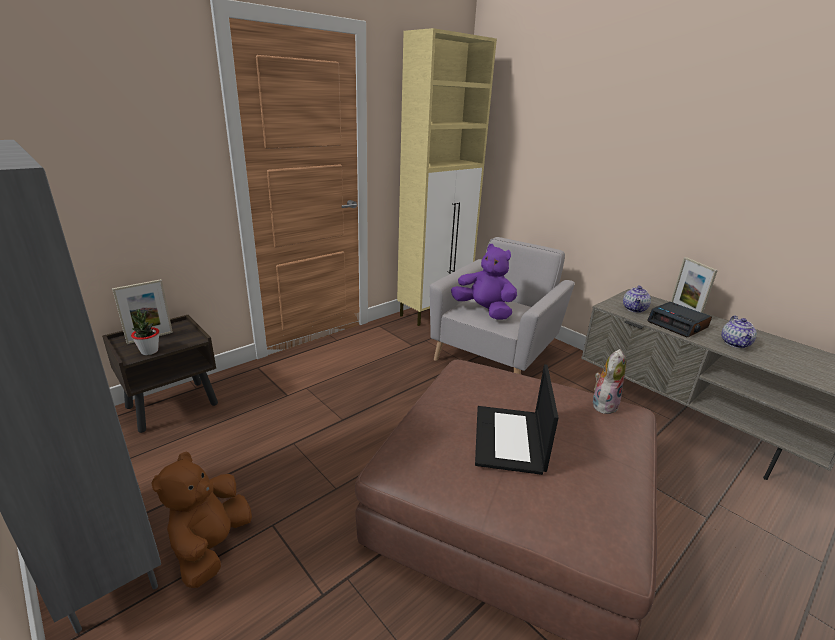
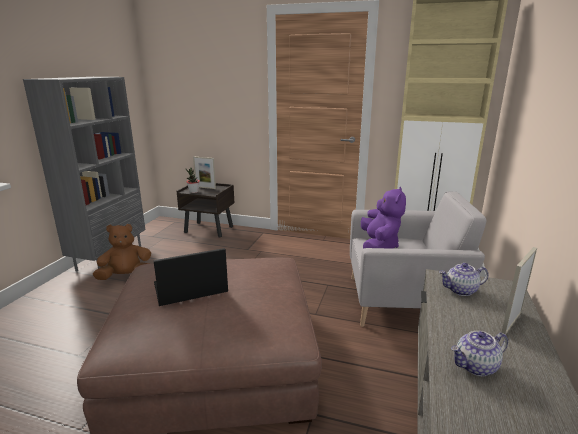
camera: 60 degrees right, 5 degrees down
plush toy [591,349,626,414] -> none
alarm clock [647,302,712,337] -> none

